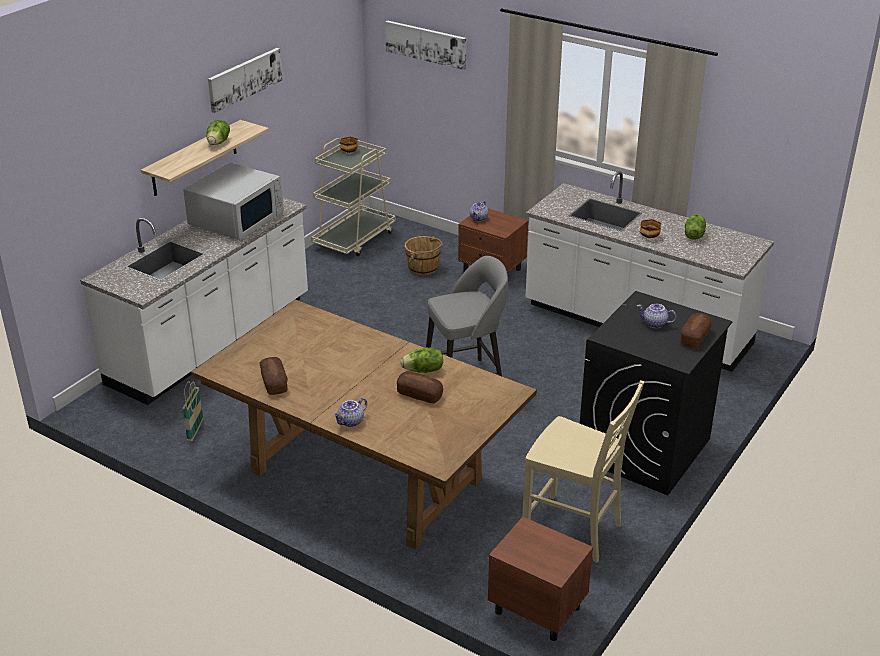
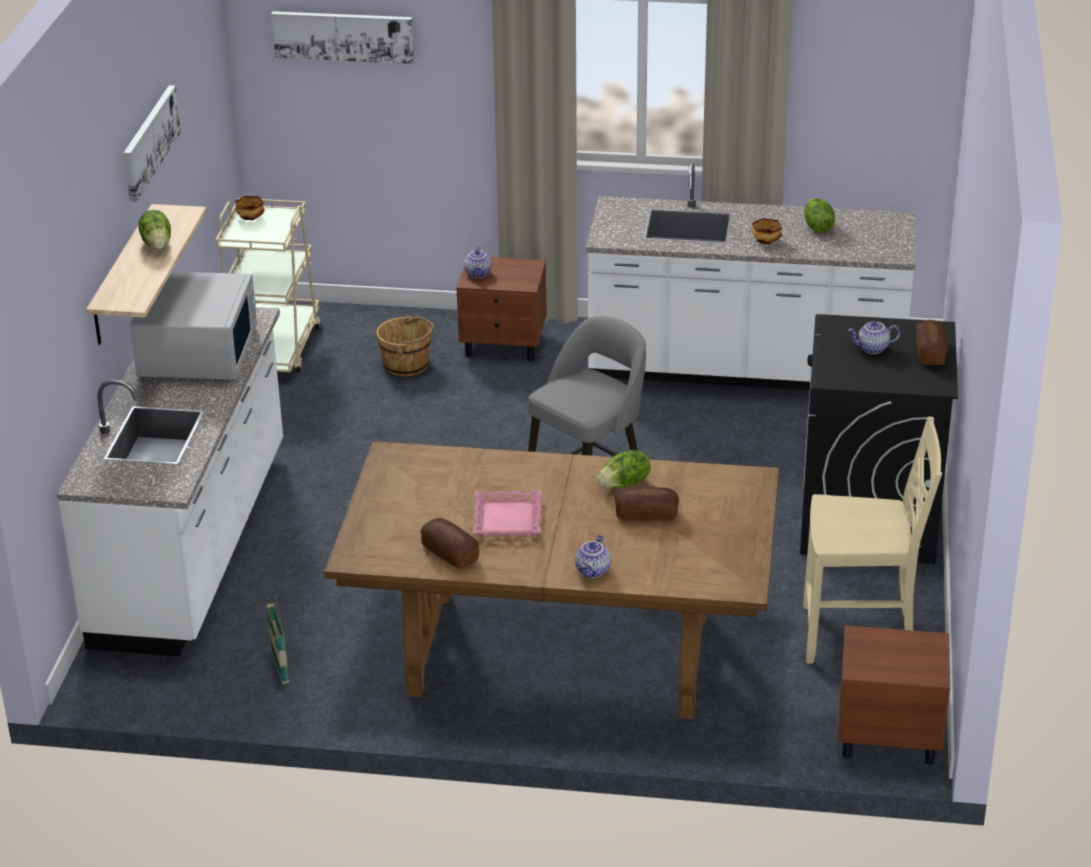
camera: 25 degrees left, 0 degrees up
none -> pink tray [473,491,542,536]

